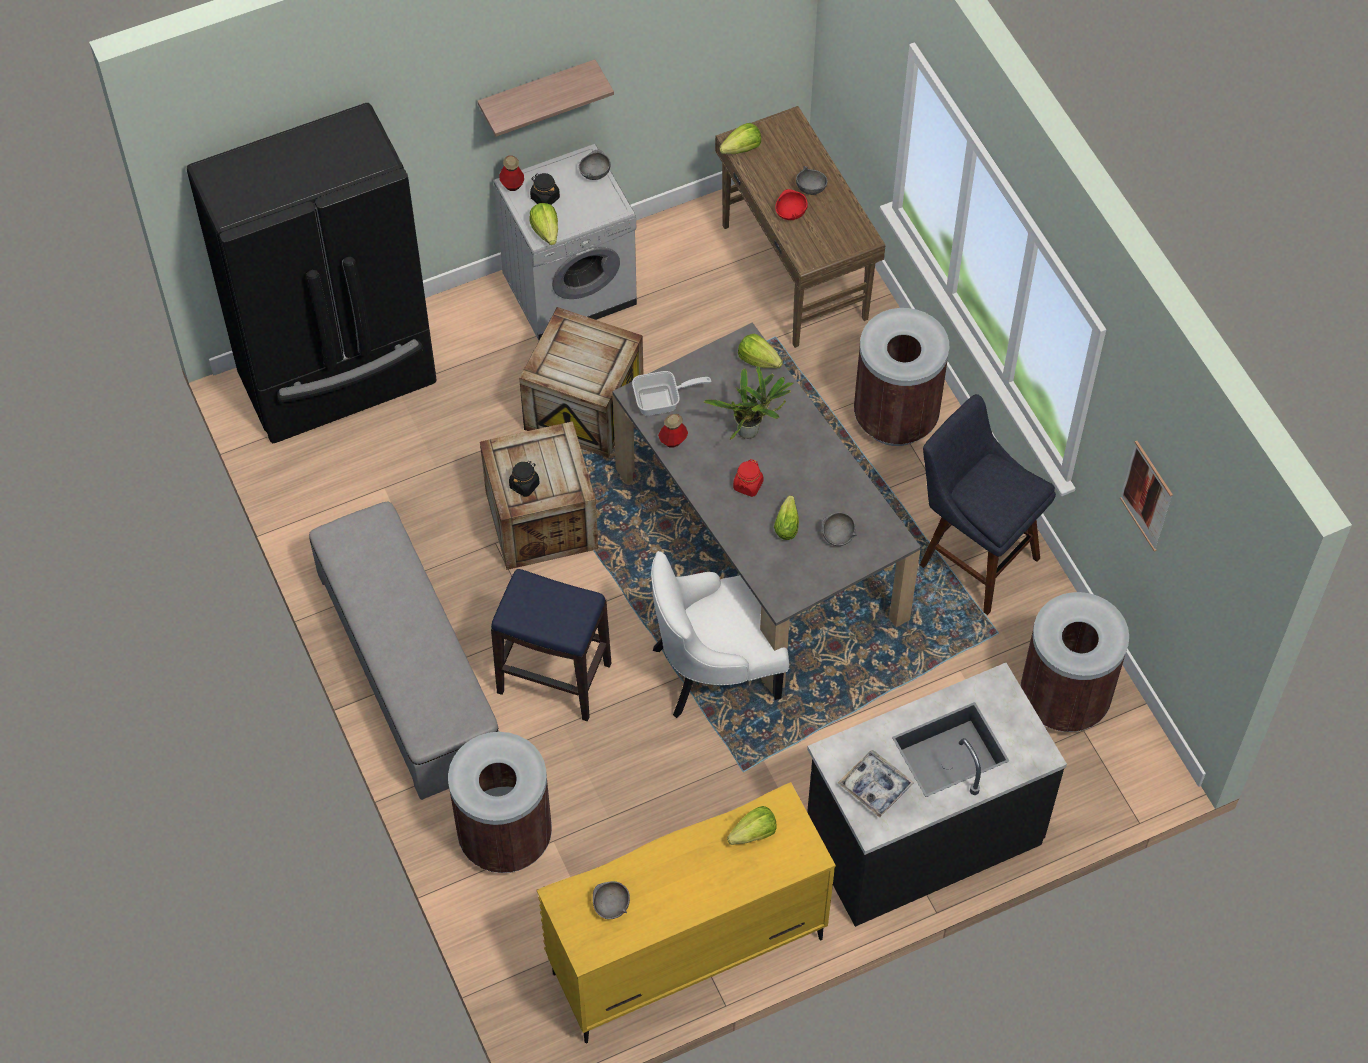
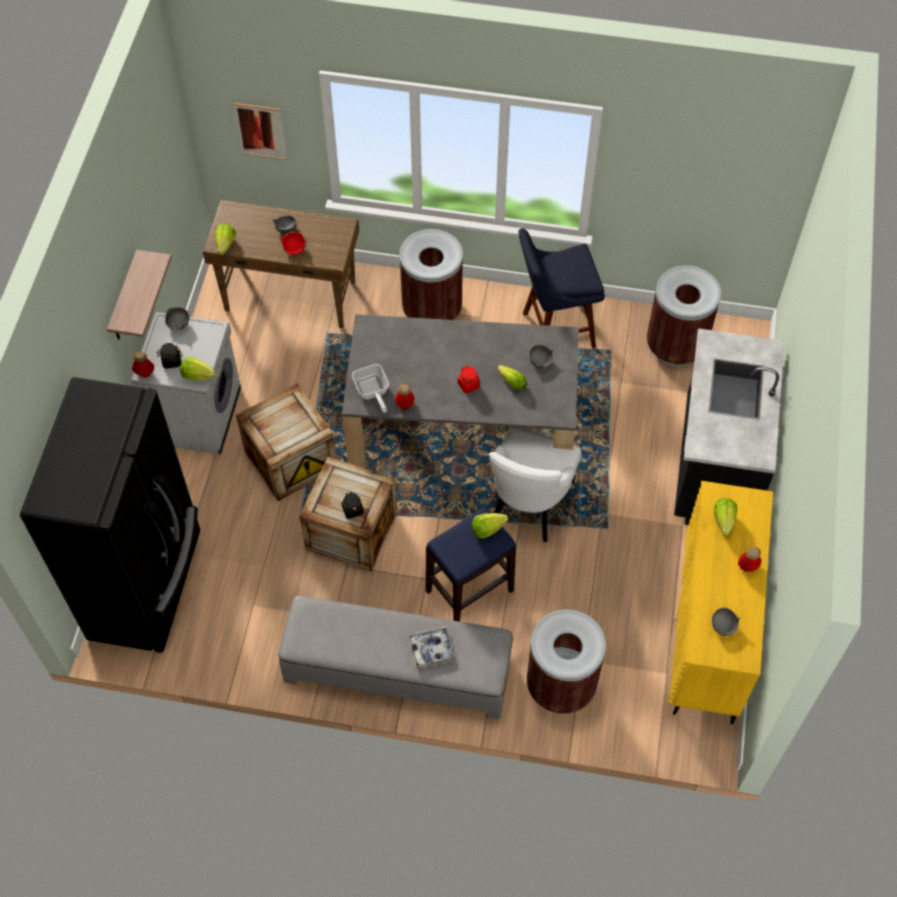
camera: 55 degrees left, 0 degrees up
frying pan [632,371,711,416] -> frying pan turned 135 degrees clockwise [352,364,389,413]
potted plant [704,366,793,440] -> none
lettuce [738,334,783,368] -> lettuce moved to [472,513,508,538]
tray [838,750,914,818] -> tray moved to [408,626,455,668]
picture [1120,441,1173,552] -> picture moved to [234,103,287,160]
none -> bottle [738,547,762,572]

